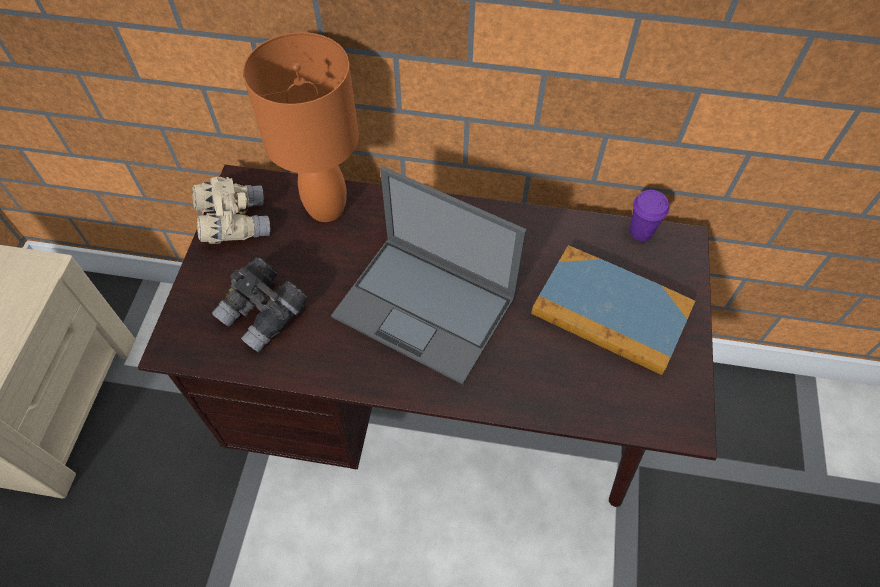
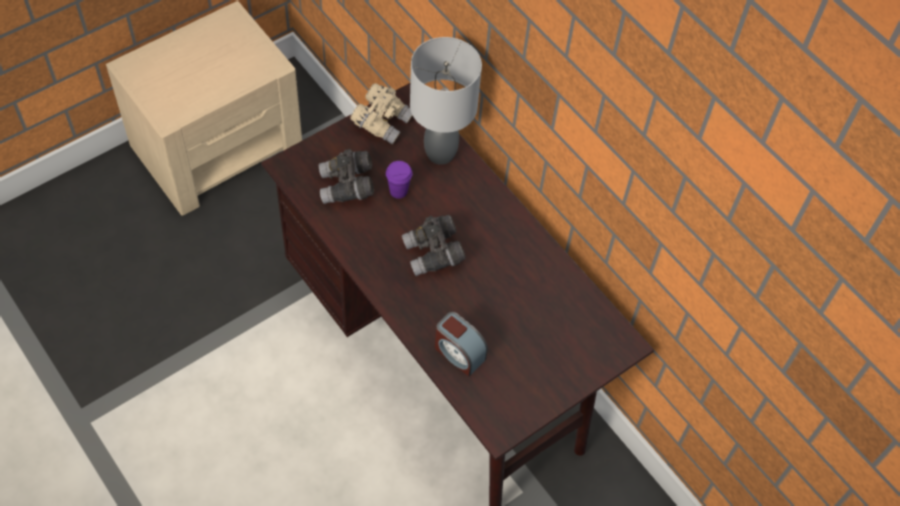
camera: 40 degrees right, 0 degrees up
orange table lamp [243,32,359,222] -> grey table lamp [410,37,482,165]
laptop [331,166,527,385] -> grey binoculars [402,215,466,276]
book [531,245,695,375] -> none
purple cup [630,190,669,241] -> purple cup moved to [386,161,412,199]
none -> alarm clock [435,312,488,376]

